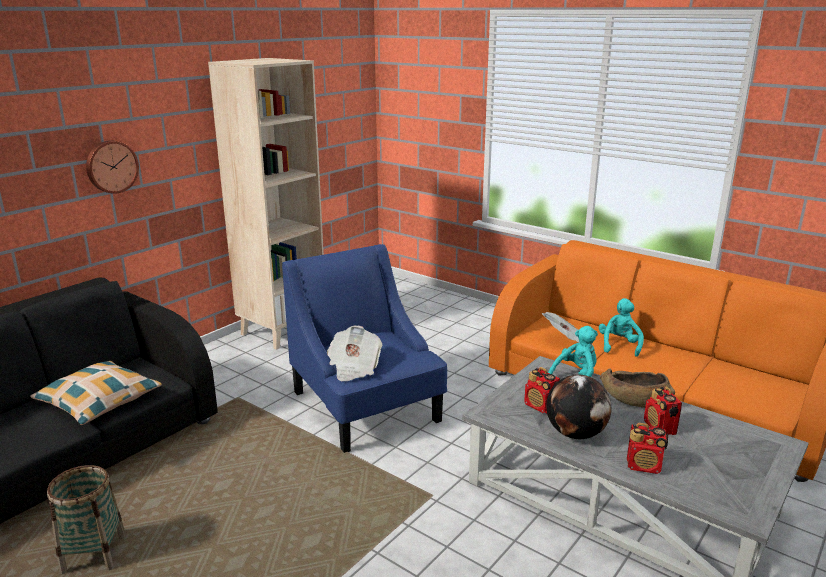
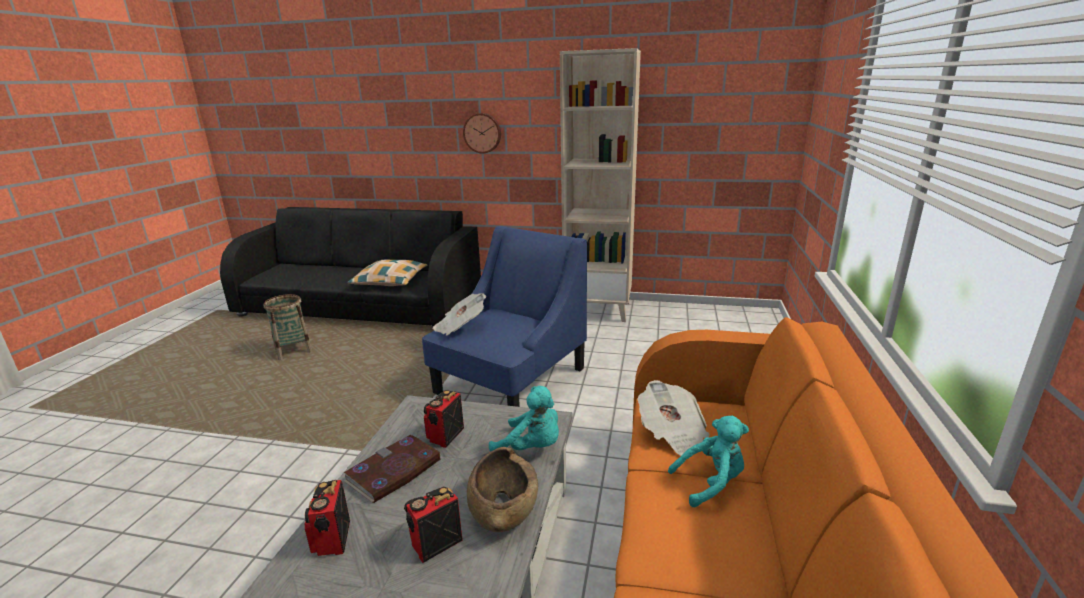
camera: 65 degrees right, 0 degrees up
globe [546,374,612,439] -> book [344,435,440,503]

